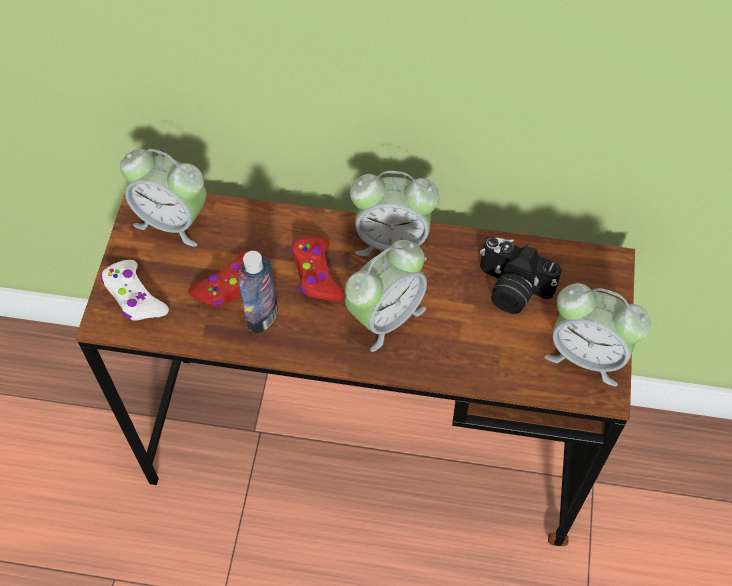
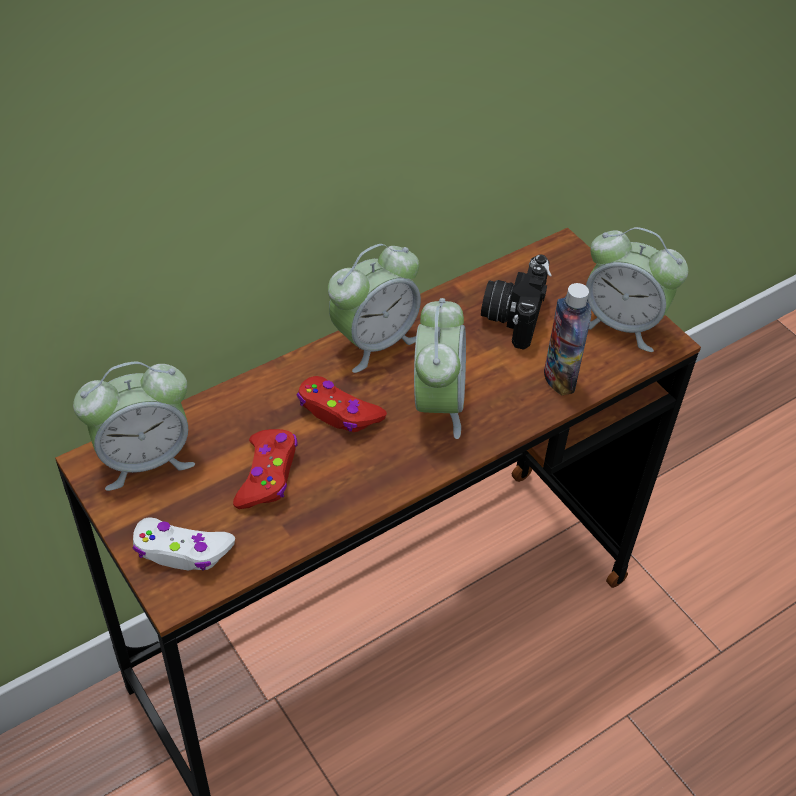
camera: 45 degrees left, 10 degrees down
bottle [238,251,278,334] -> bottle moved to [544,283,591,395]
camera [480,237,562,314] -> camera turned 120 degrees clockwise [481,255,552,350]
alarm clock [544,283,651,386] -> alarm clock turned 45 degrees clockwise [586,227,688,352]

